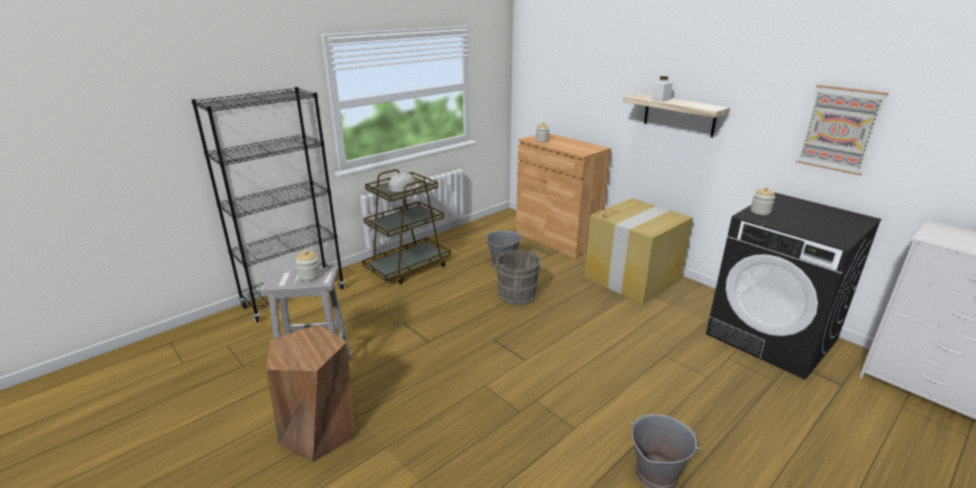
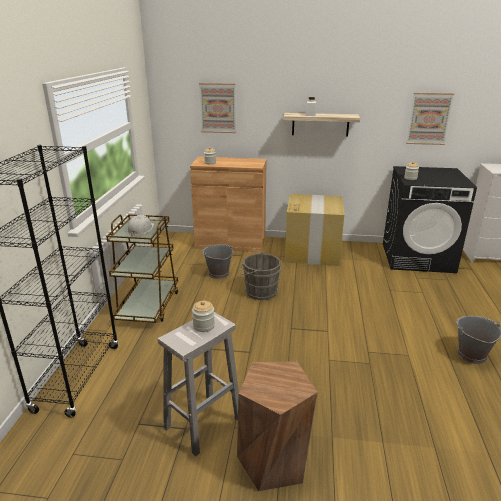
camera: 40 degrees left, 0 degrees up
none -> picture [199,83,236,133]

